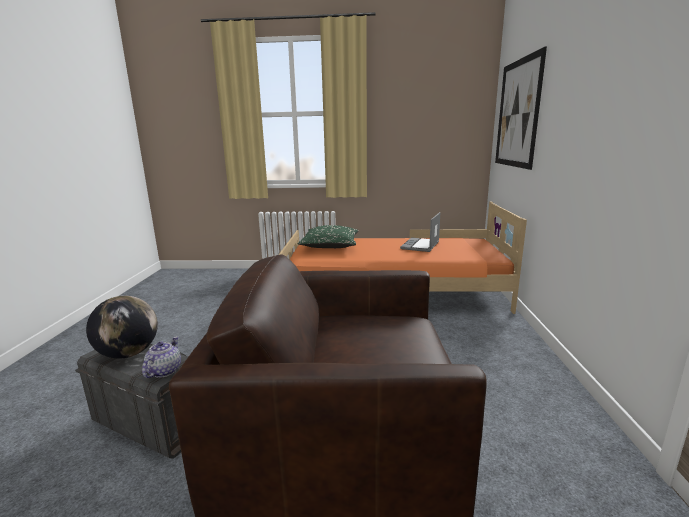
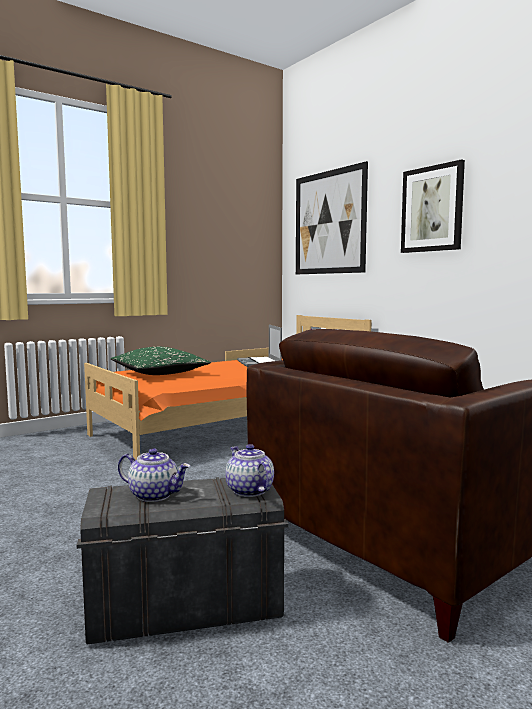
camera: 40 degrees left, 10 degrees down
globe [86,296,158,359] -> teapot [118,448,190,502]
none -> picture [401,159,465,253]

